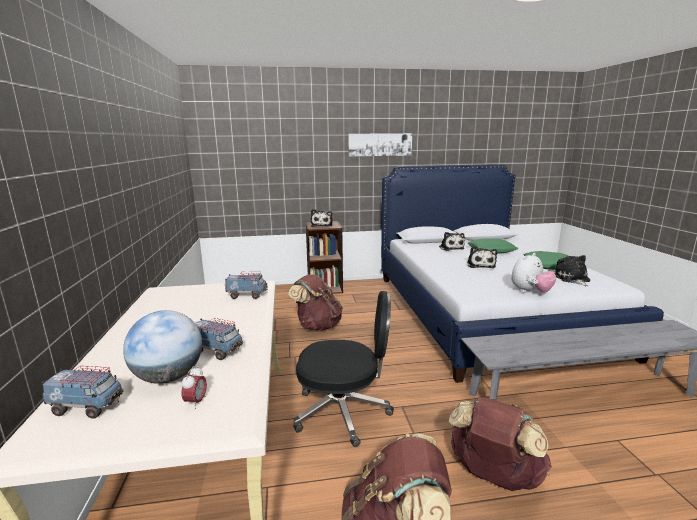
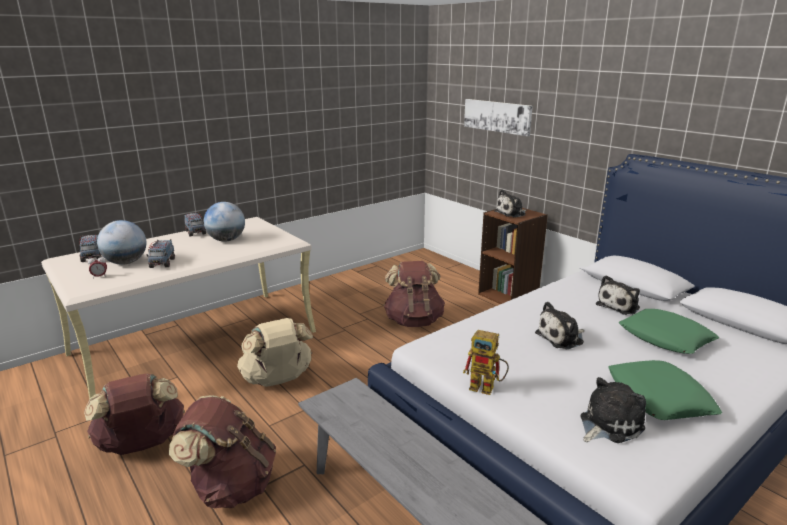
camera: 60 degrees right, 5 degrees up
toy truck [225,272,268,299] -> toy truck moved to [184,212,206,236]
black office chair [293,291,394,447] -> beige backpack [237,318,313,387]
picture [348,133,412,157] -> picture moved to [464,99,533,136]
plush toy [511,253,556,293] -> toy robot [463,330,509,395]
none -> globe [204,202,245,242]

